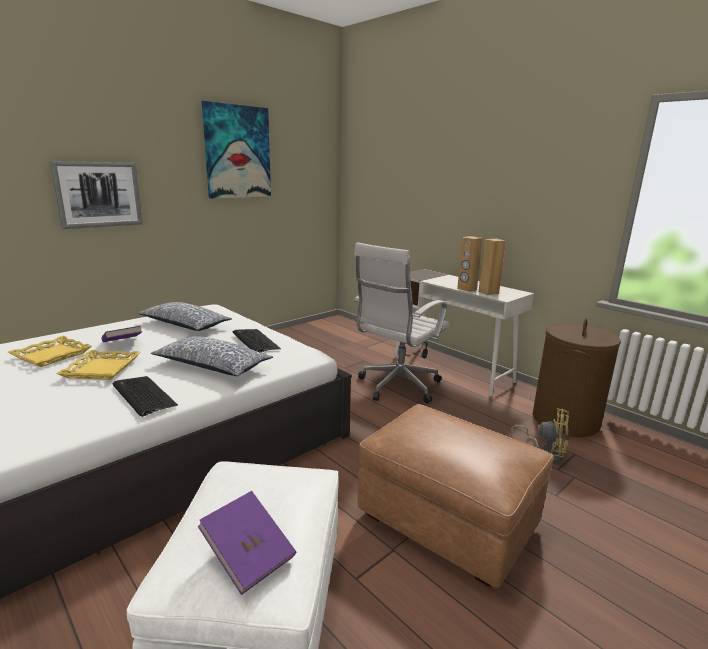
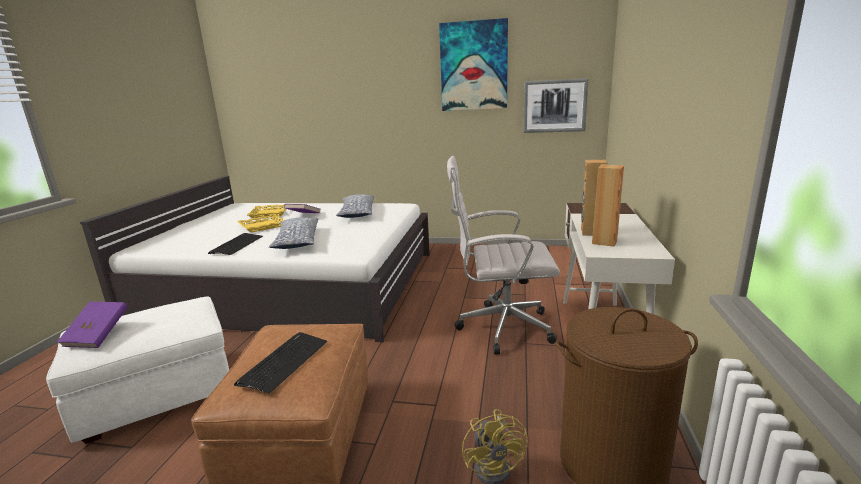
camera: 55 degrees right, 0 degrees up
picture [50,161,143,229] -> picture moved to [523,78,589,133]
keyboard [233,329,281,352] -> keyboard moved to [234,332,327,394]

